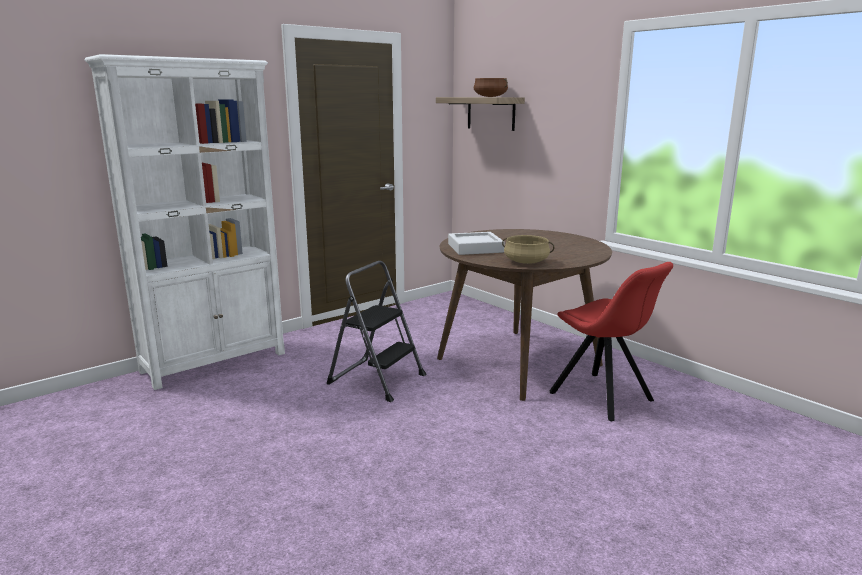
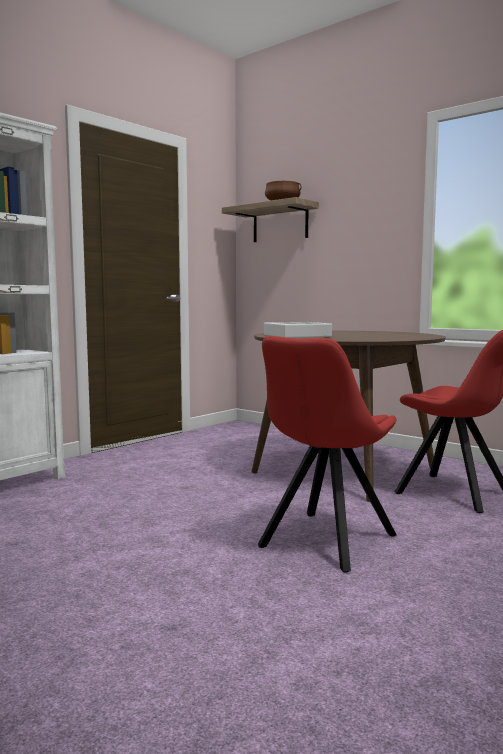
camera: 10 degrees left, 10 degrees down
black step ladder [327,261,426,402] -> none
beige cooking pot [502,235,554,264] -> none
none -> red chair [258,336,397,573]

